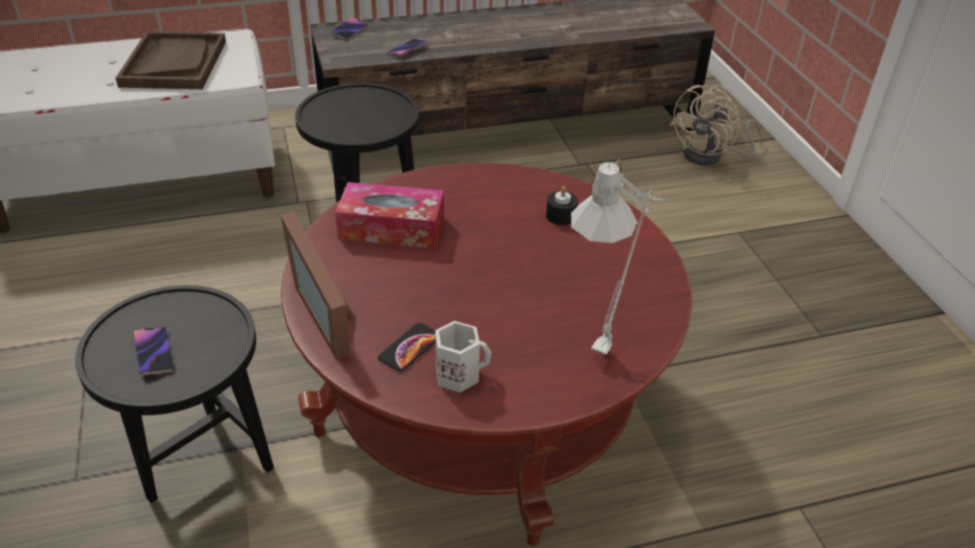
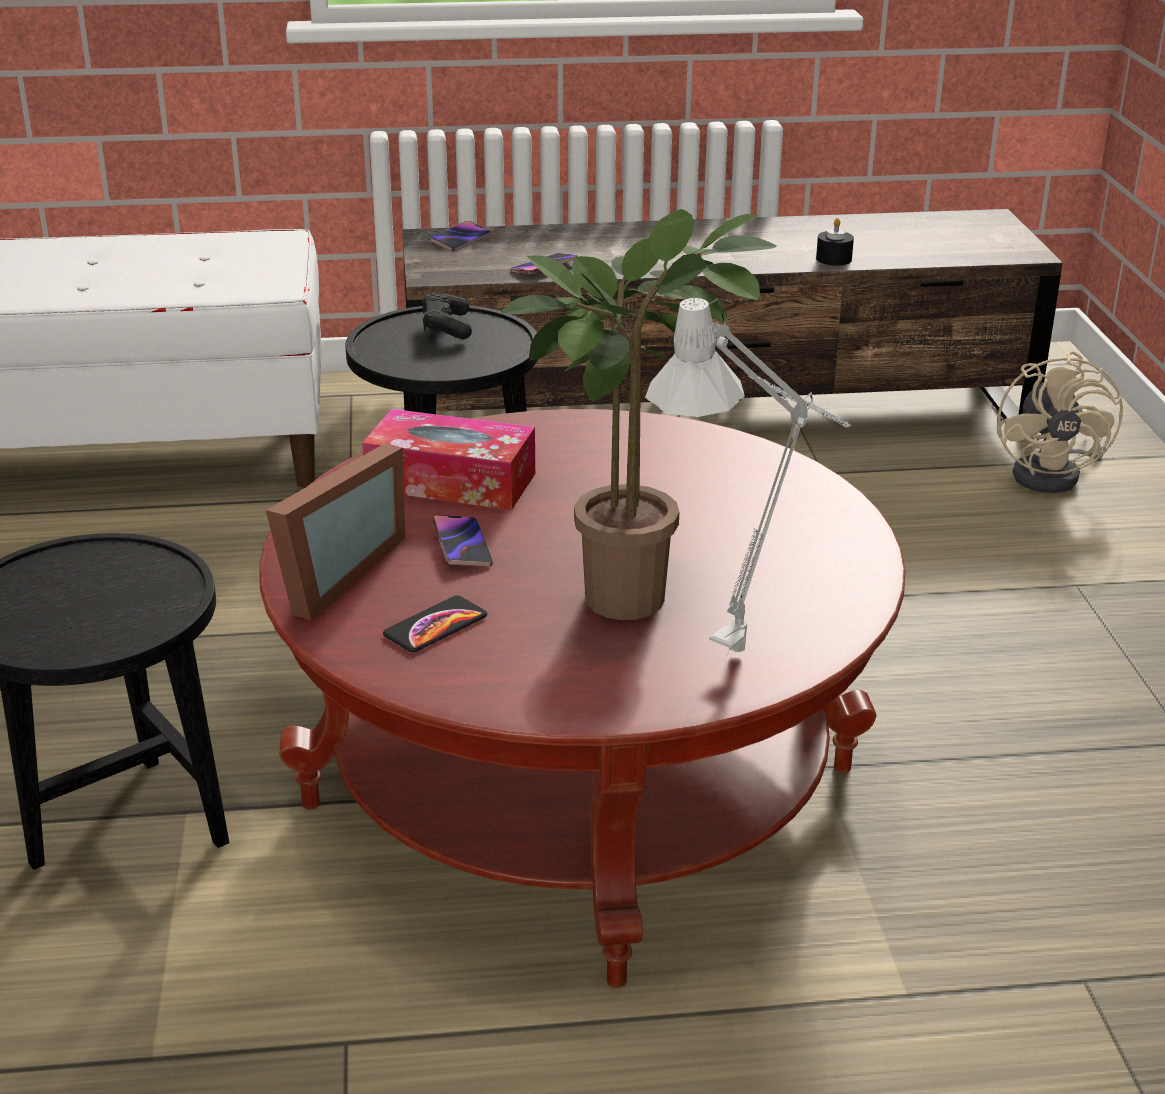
camera: 10 degrees right, 10 degrees down
brown tray [116,31,226,89] -> none
phone [133,327,174,375] -> phone moved to [432,515,493,566]
picture frame [280,211,356,360] -> picture frame turned 135 degrees counterclockwise [266,443,405,620]
white mug [435,321,492,393] -> none
black candle [546,186,578,225] -> black candle moved to [816,218,854,266]
beige fan [669,85,762,166] -> beige fan turned 45 degrees counterclockwise [997,351,1123,493]
none -> black game controller [422,293,472,339]
none -> potted plant [500,209,777,620]

